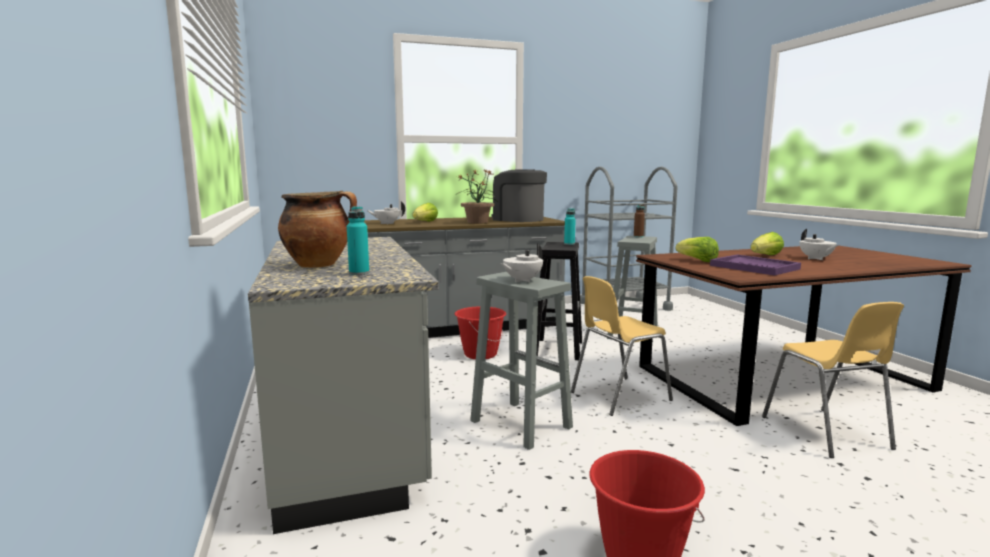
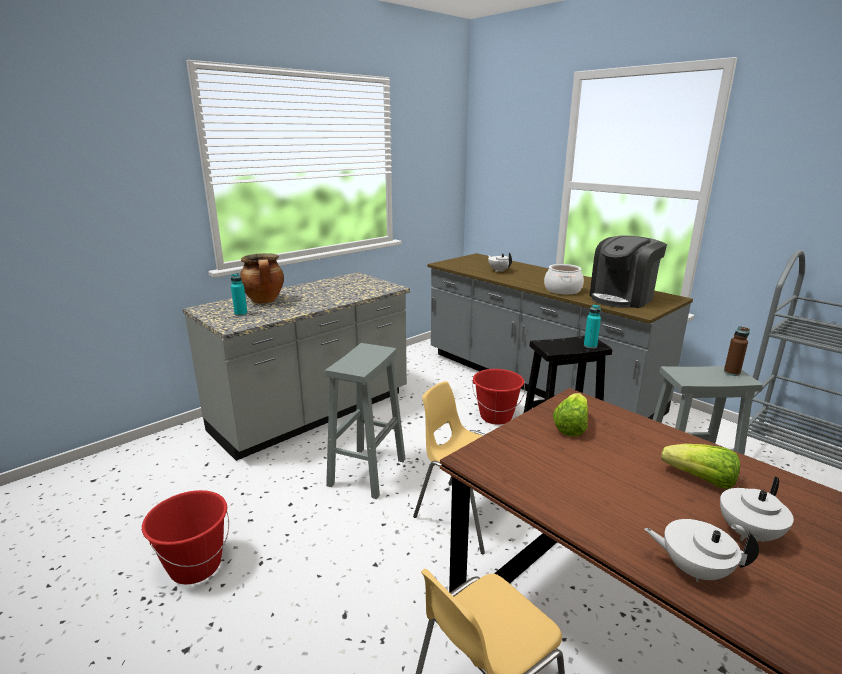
camera: 65 degrees right, 10 degrees up
lettuce [412,203,438,222] -> none
potted plant [455,169,498,224] -> cooking pot [544,264,584,295]
coffee machine [491,170,547,222] -> coffee machine turned 150 degrees counterclockwise [589,235,667,308]
white teapot [500,244,543,282] -> white teapot moved to [644,519,759,582]
purple tray [710,255,801,276] -> none

